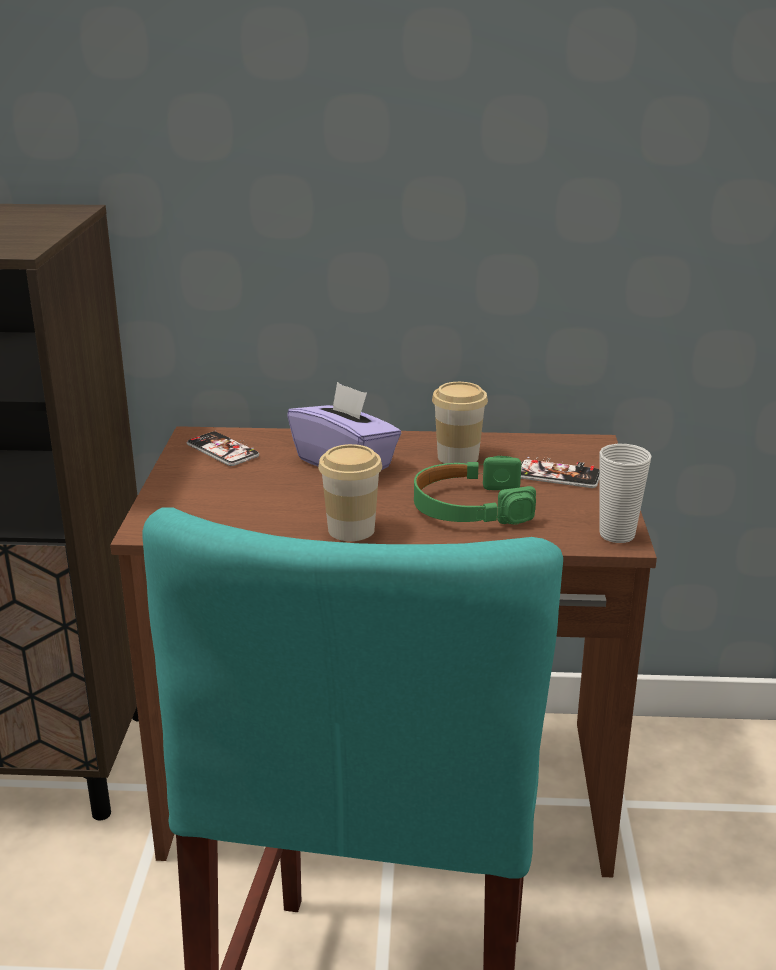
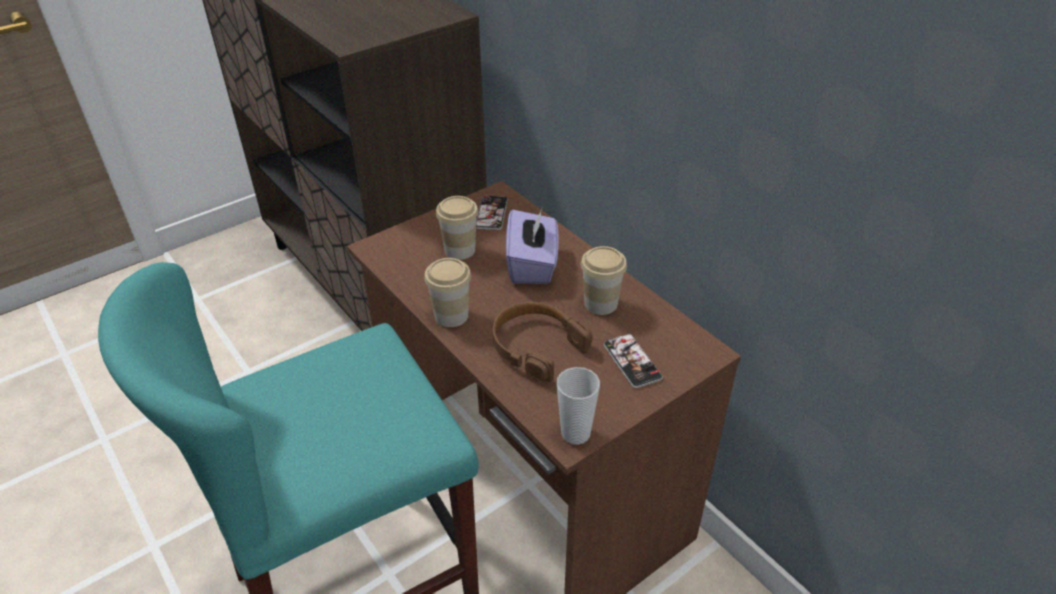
camera: 50 degrees right, 15 degrees up
green headphones [414,456,536,524] -> brown headphones [493,302,593,382]
none -> cup [436,196,478,260]

